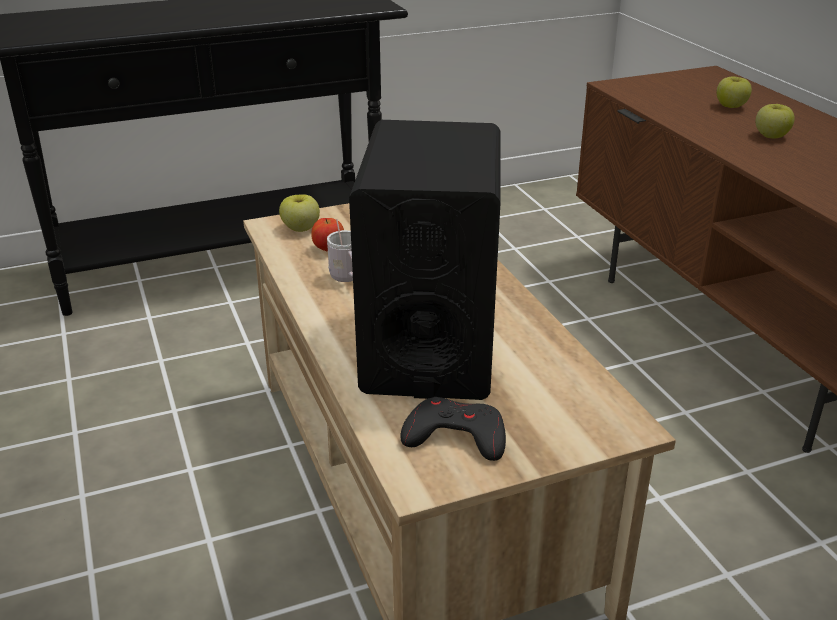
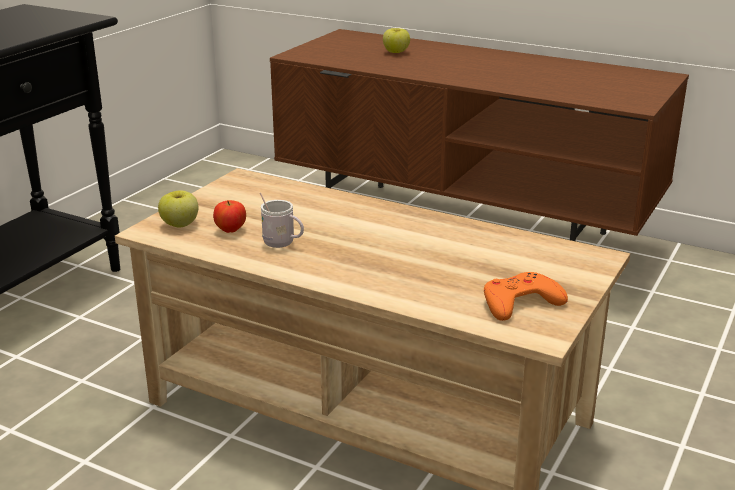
camera: 40 degrees left, 5 degrees down
black speaker [349,120,501,400] -> none
black game controller [400,397,506,461] -> orange game controller [484,272,568,321]
apple [756,104,795,139] -> none

